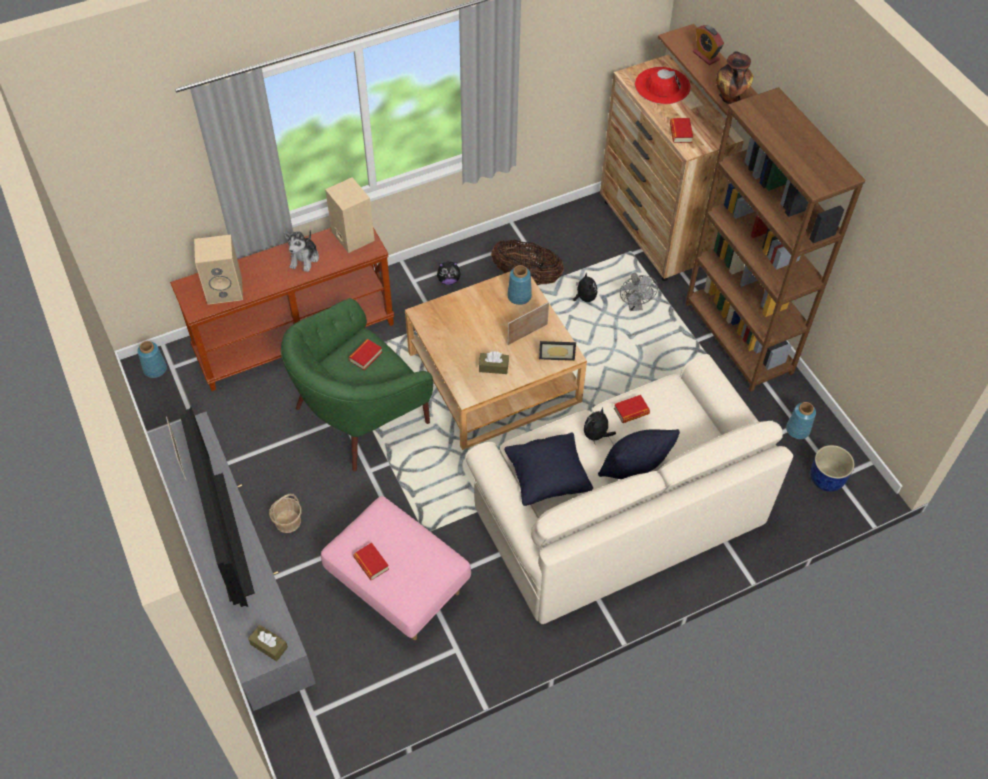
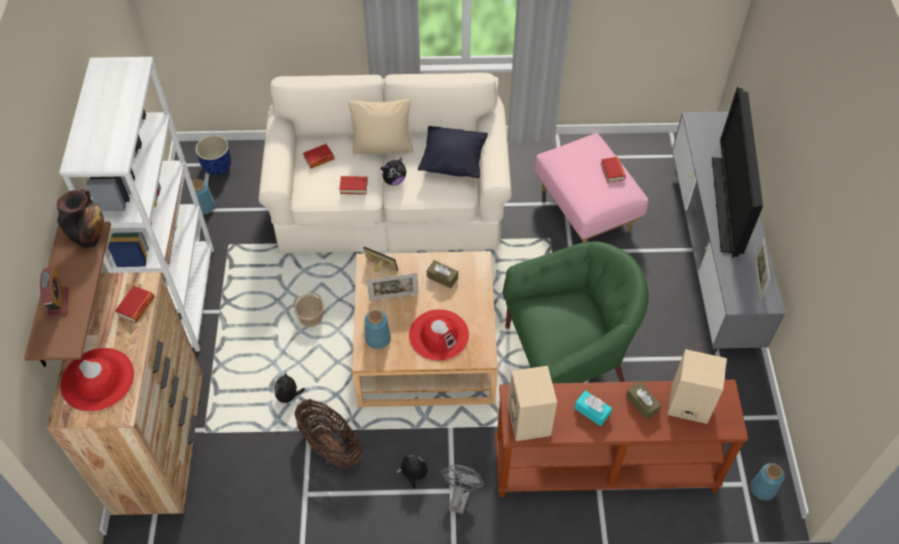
camera: 155 degrees left, 0 degrees up
brown tissue box [248,625,288,661] -> brown tissue box moved to [626,382,661,420]
basket [269,494,302,533] -> basket moved to [294,293,324,327]
plush toy [284,230,319,272] -> turquoise tissue box [574,390,612,426]
book [349,339,382,370] -> book moved to [303,144,334,169]
black pillow [598,429,680,479] -> beige pillow [348,99,413,155]
grey fan [620,273,658,311] -> grey fan moved to [441,465,484,514]
brown bookcase [685,87,866,392] -> white bookcase [59,57,214,352]
none -> red hat [409,309,469,361]

